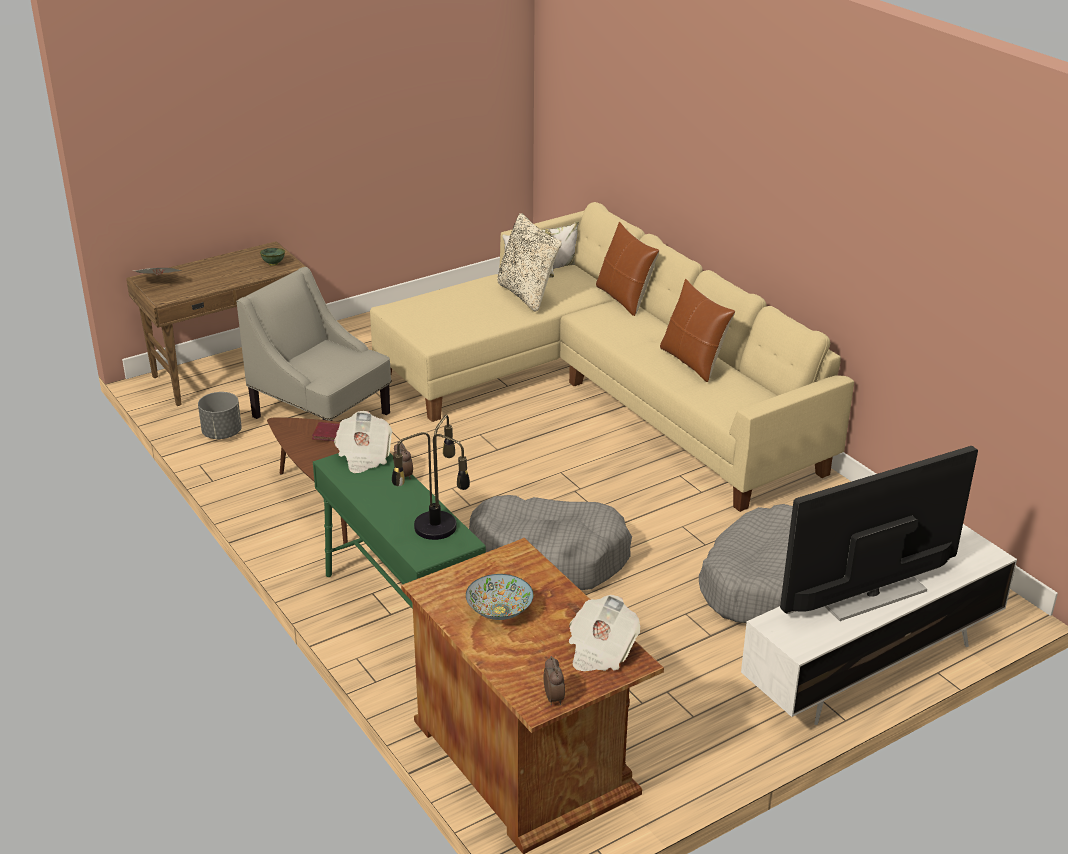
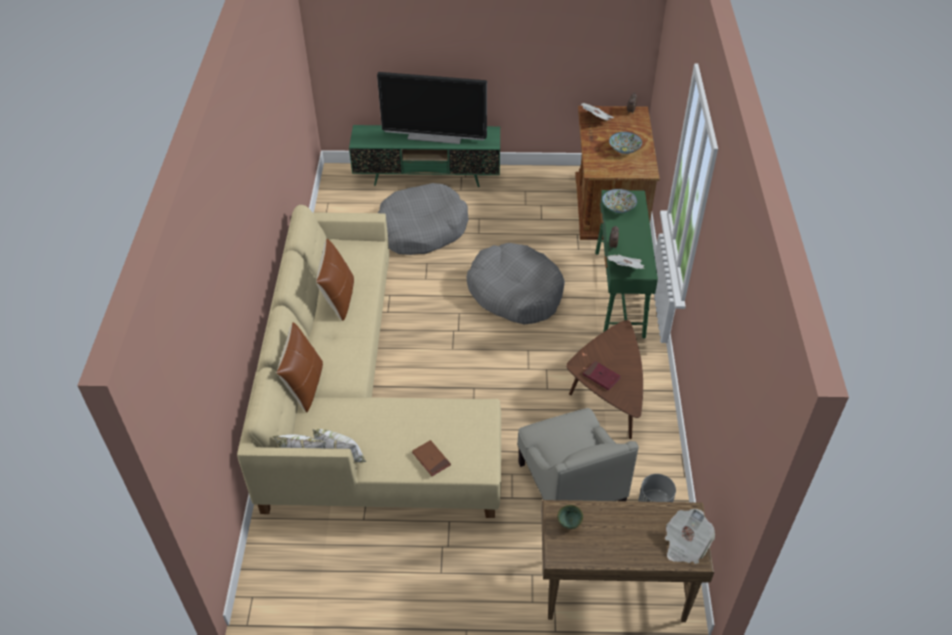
camera: 145 degrees left, 15 degrees up
table lamp [392,415,470,540] -> bowl [602,189,637,213]
beige pillow [498,213,562,312] -> none
white tv stand [741,524,1017,725] -> green tv stand [349,125,500,187]
none -> brown book [412,440,451,476]

